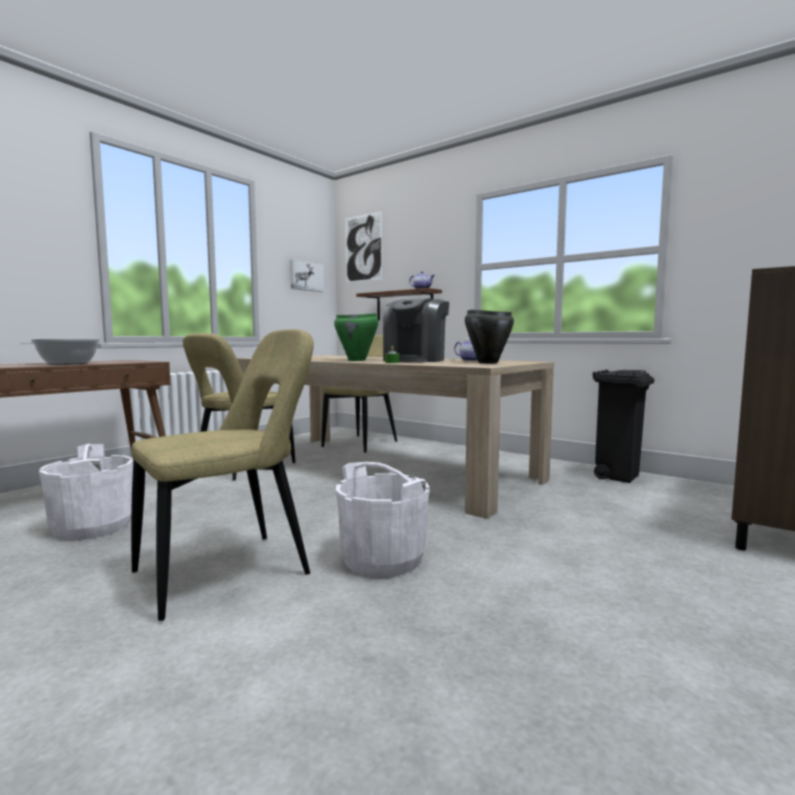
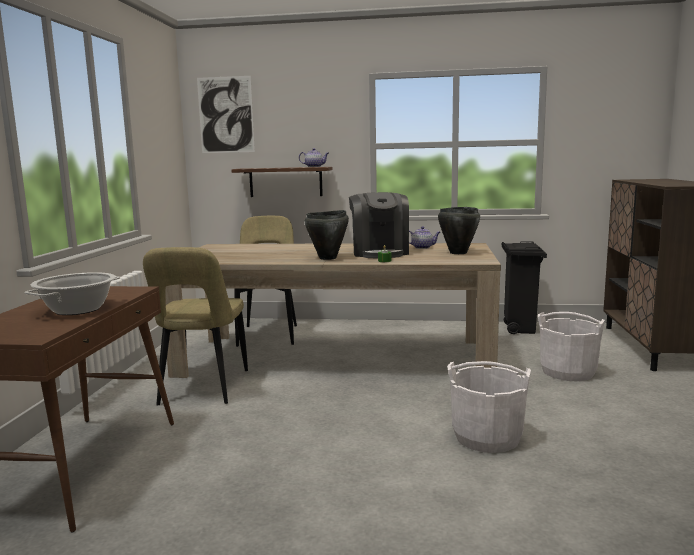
camera: 30 degrees left, 5 degrees up
white bucket [39,444,133,541] -> white bucket moved to [538,312,605,381]
beige chair [131,329,314,621] -> none
picture [290,259,324,292] -> none
green cooking pot [334,313,379,361] -> black cooking pot [305,210,349,260]

